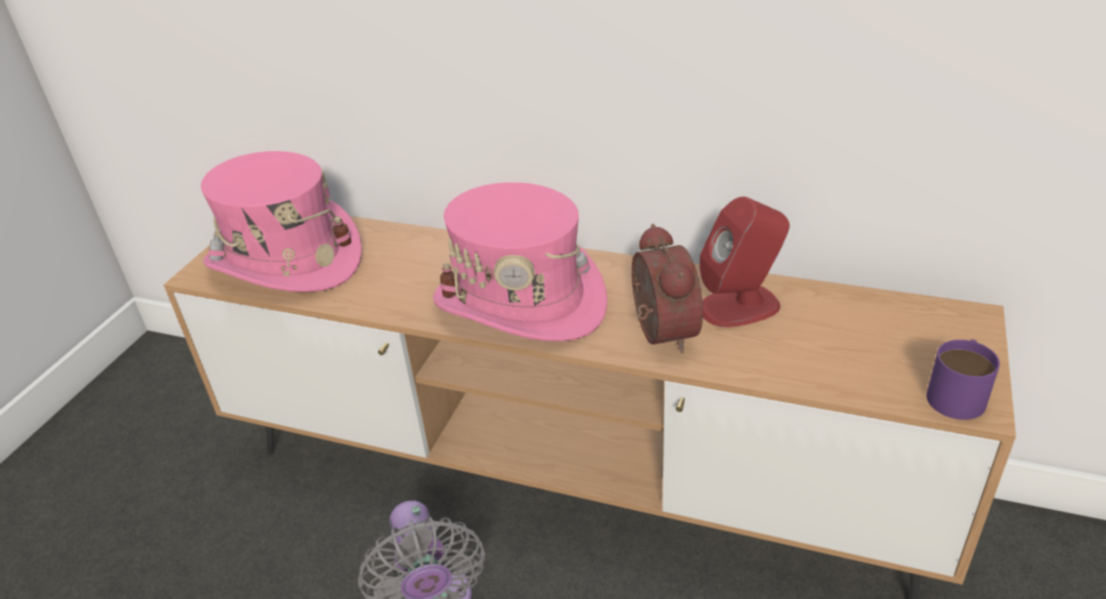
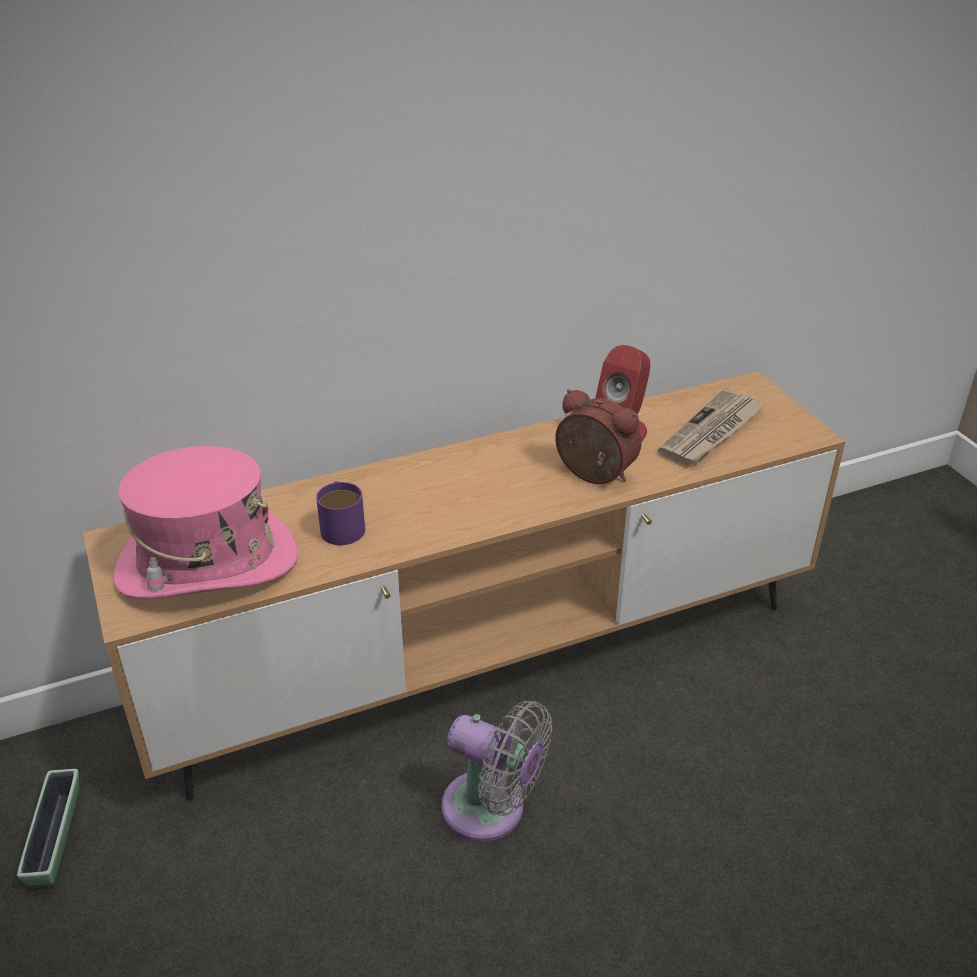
camera: 45 degrees left, 0 degrees up
pink hat [433,182,607,341] -> none
purple mug [926,339,1000,420] -> purple mug moved to [316,481,365,545]
none -> planter [17,769,80,889]
none -> newspaper [658,389,764,466]

